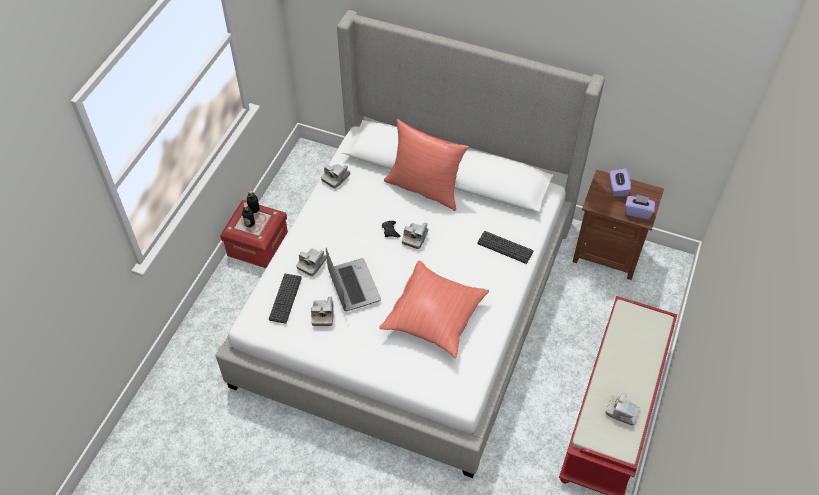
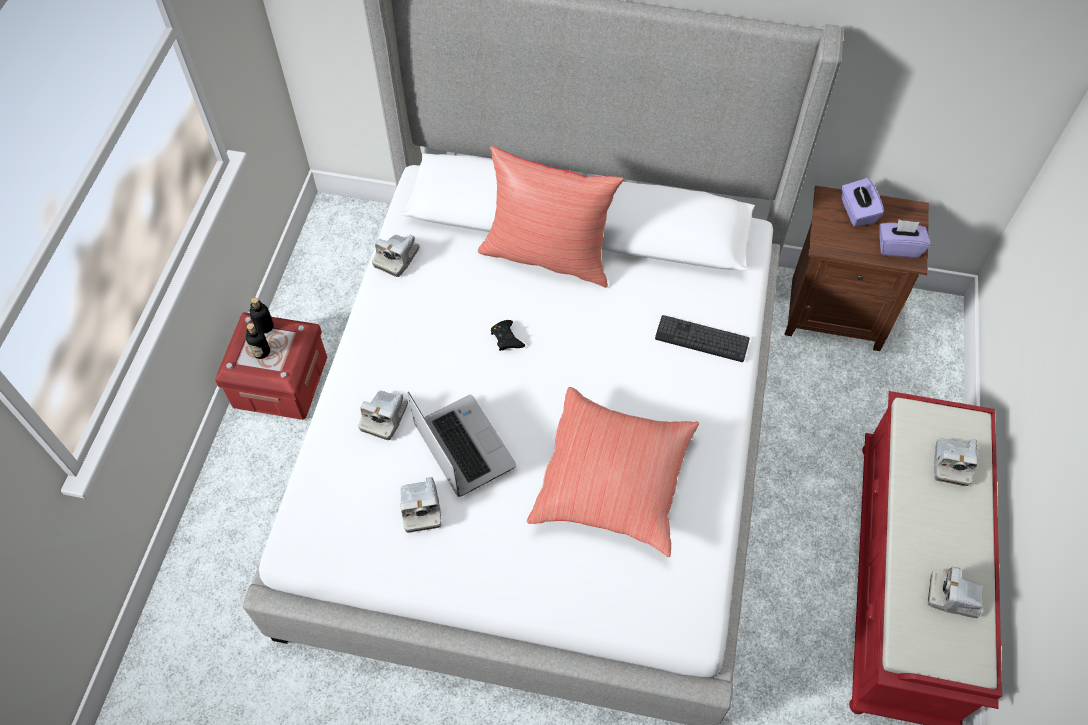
camera: 10 degrees left, 5 degrees up
keyboard [269,274,302,324] -> none
camera [402,222,429,249] -> camera moved to [934,438,978,486]

